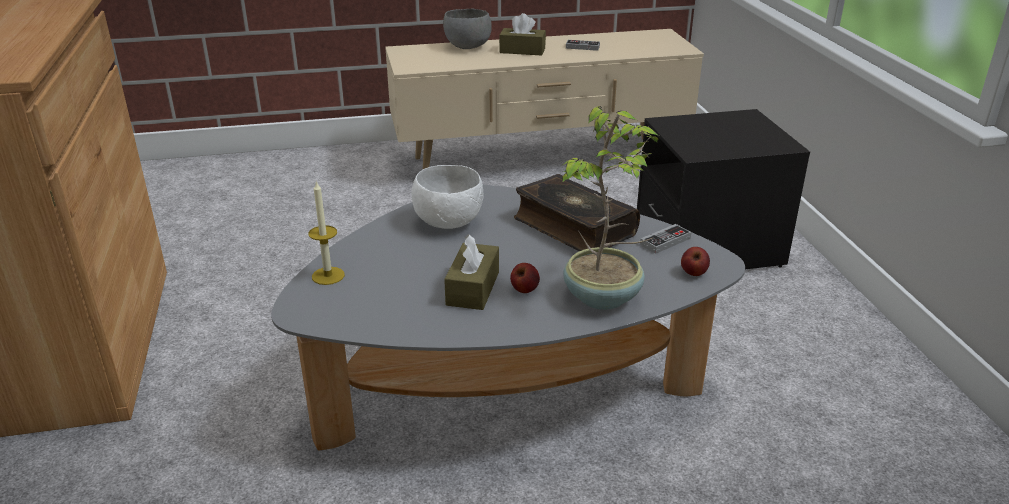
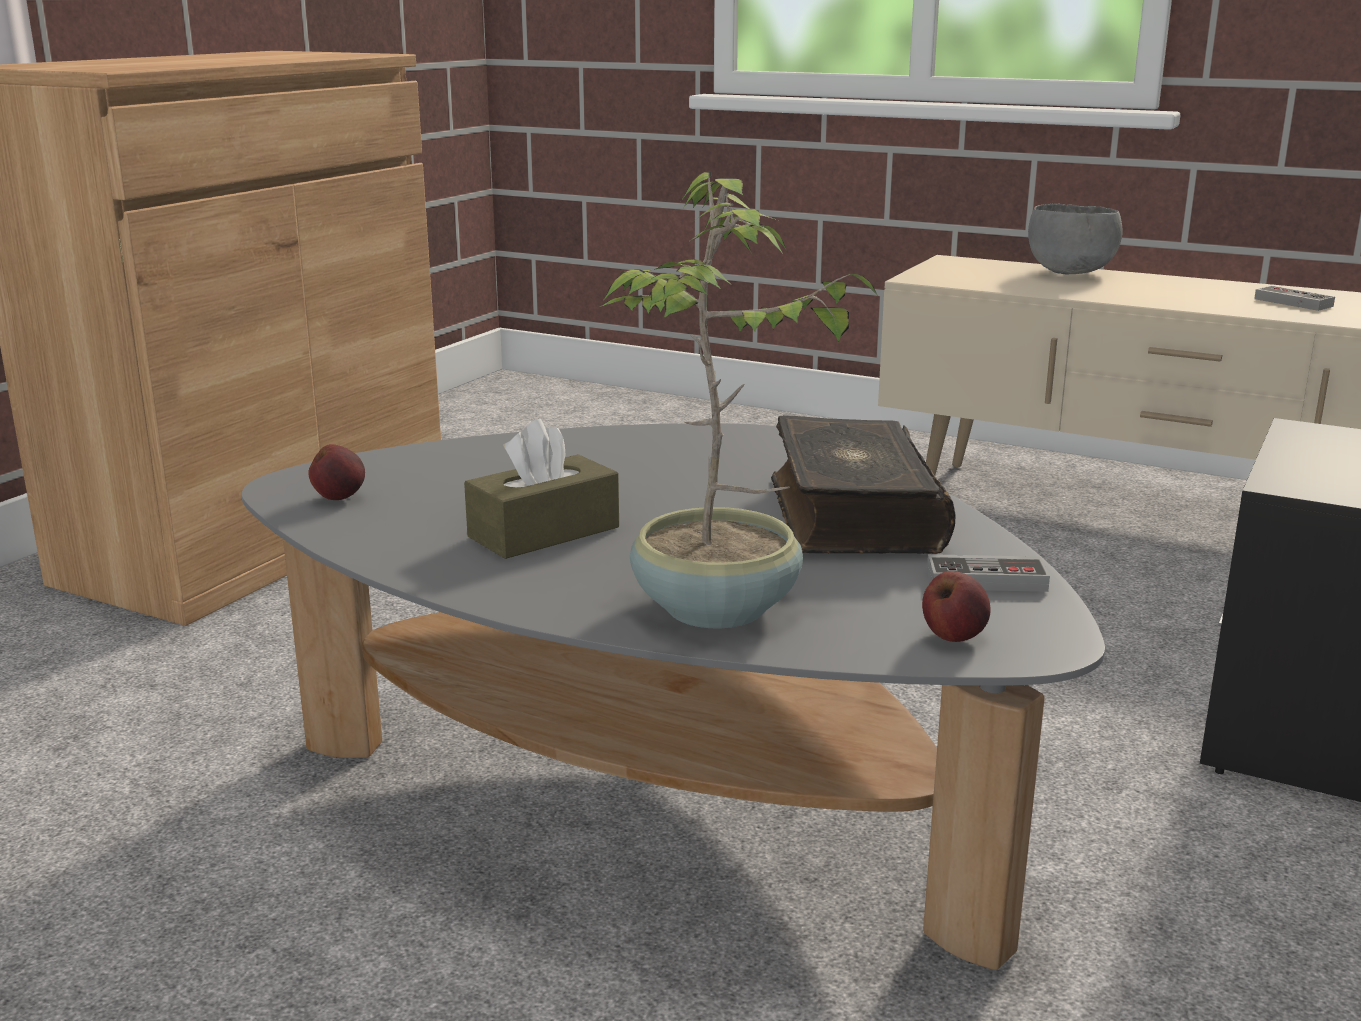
camera: 40 degrees right, 10 degrees down
candle [308,181,345,285] -> none
white bowl [411,165,483,229] -> none
brown tissue box [499,13,546,55] -> none
apple [510,263,540,293] -> apple moved to [308,444,365,500]

